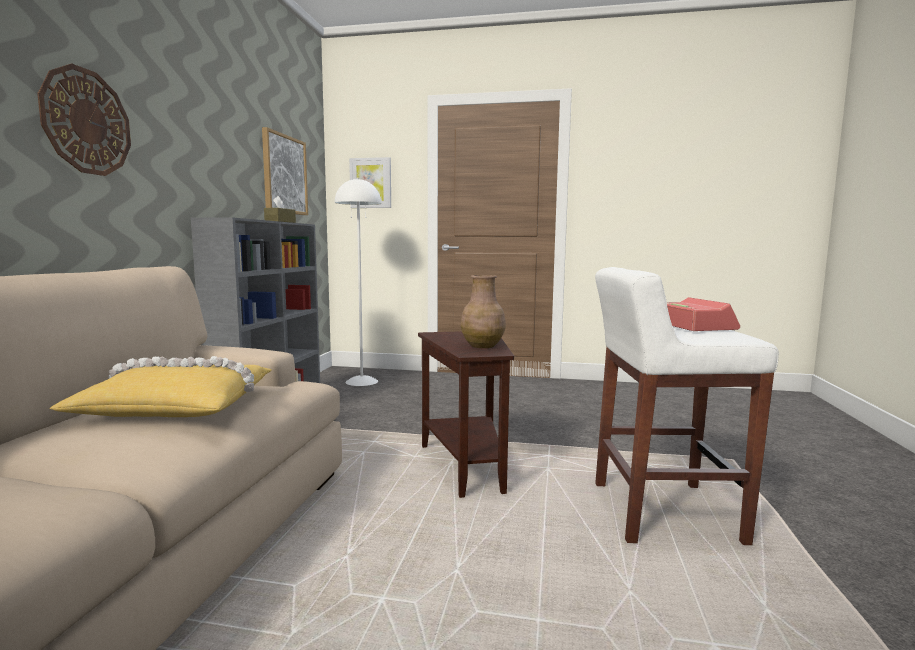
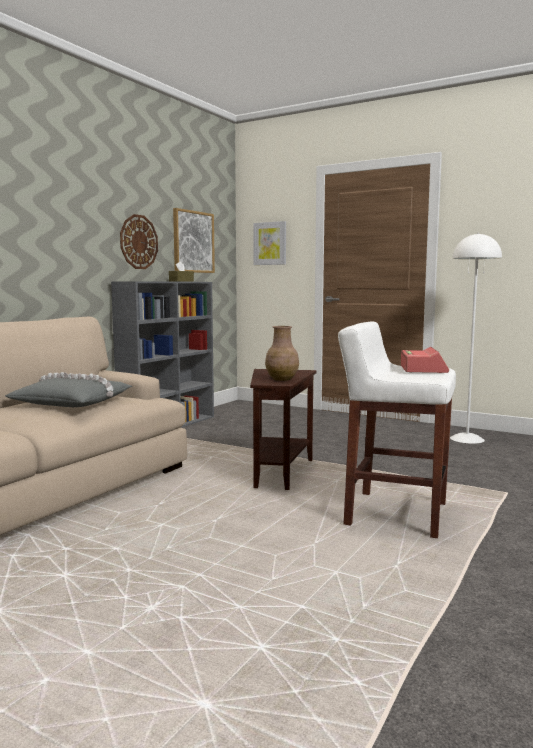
camera: 20 degrees right, 0 degrees up
wall clock [37,64,131,176] -> wall clock moved to [120,214,158,269]
yellow pillow [50,356,272,417] -> grey pillow [5,372,133,407]
white floor lamp [335,178,382,386] -> white floor lamp moved to [450,233,502,444]

